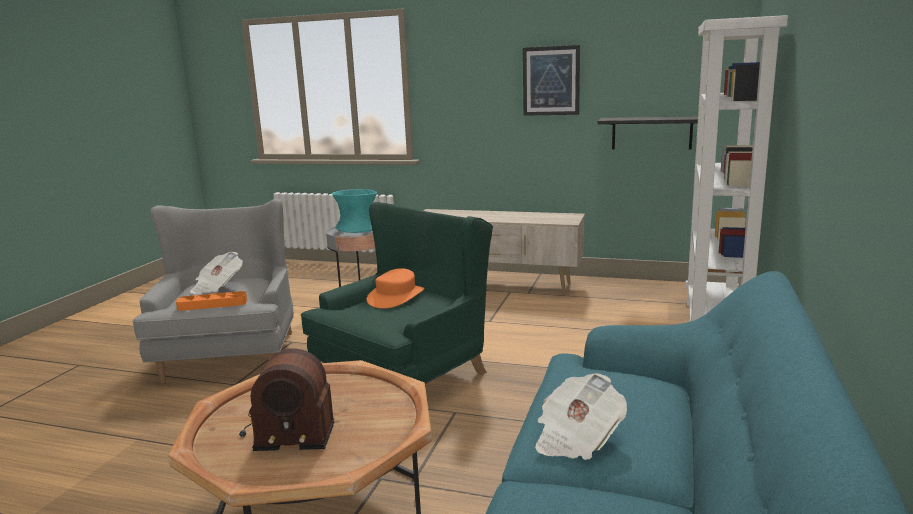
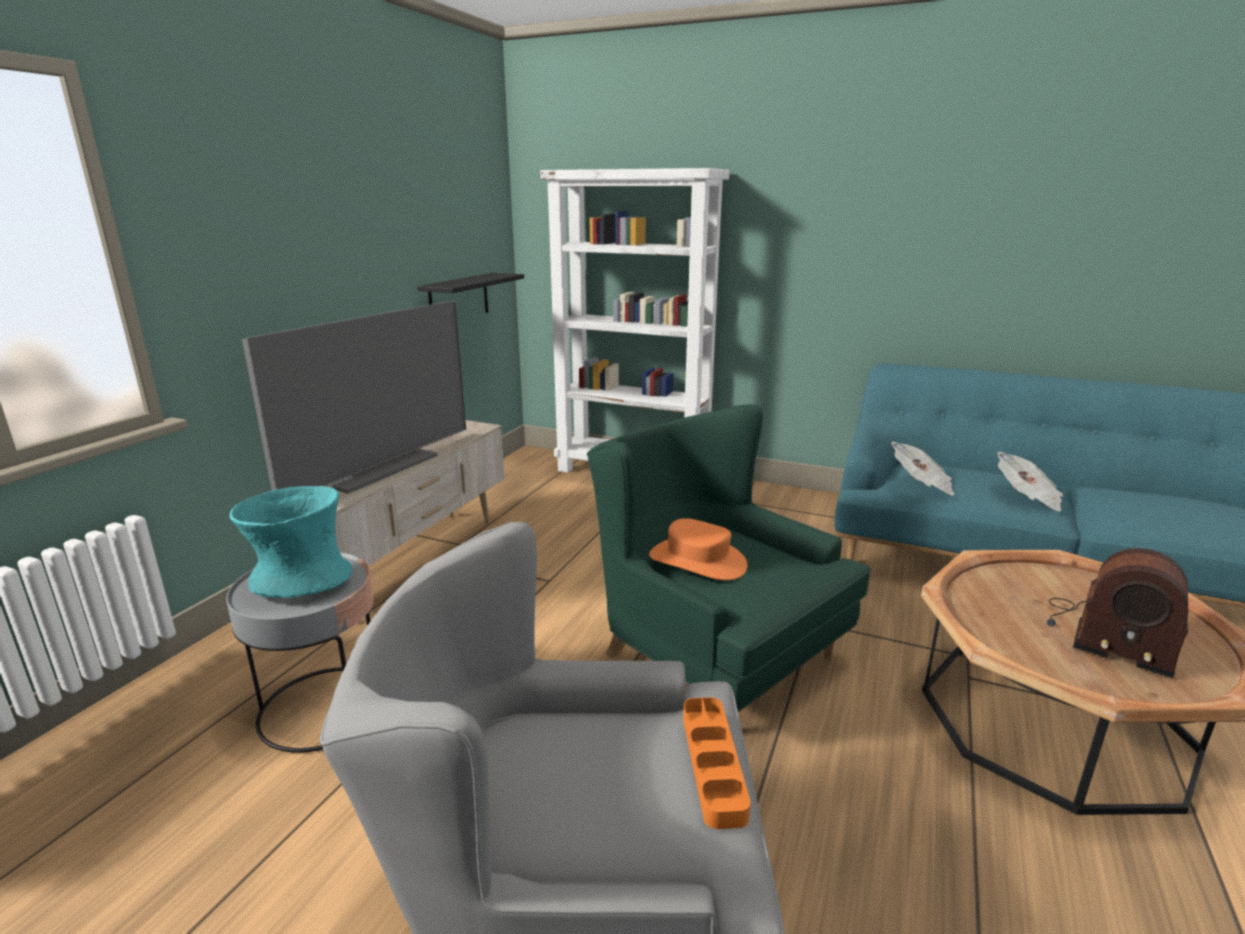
camera: 85 degrees left, 5 degrees up
newspaper [190,252,243,294] -> newspaper moved to [891,442,954,495]
radio [239,348,334,451] -> radio turned 120 degrees clockwise [1047,548,1188,678]
picture [523,45,580,116] -> none
none -> television [242,301,466,494]

